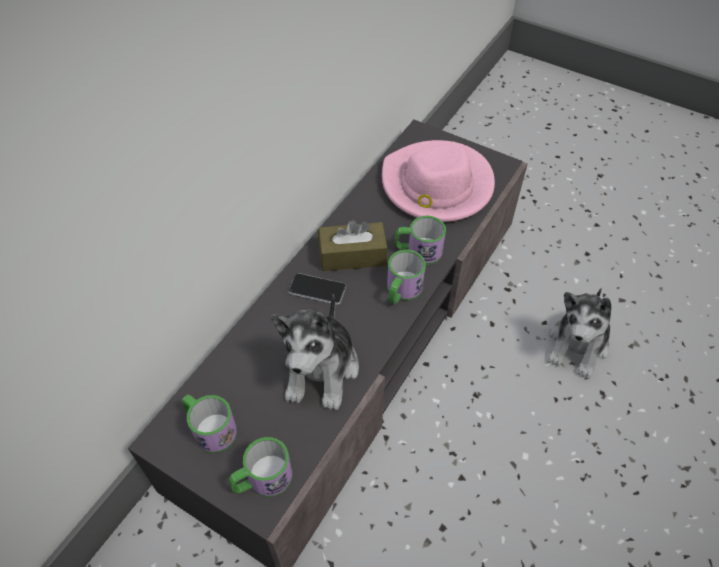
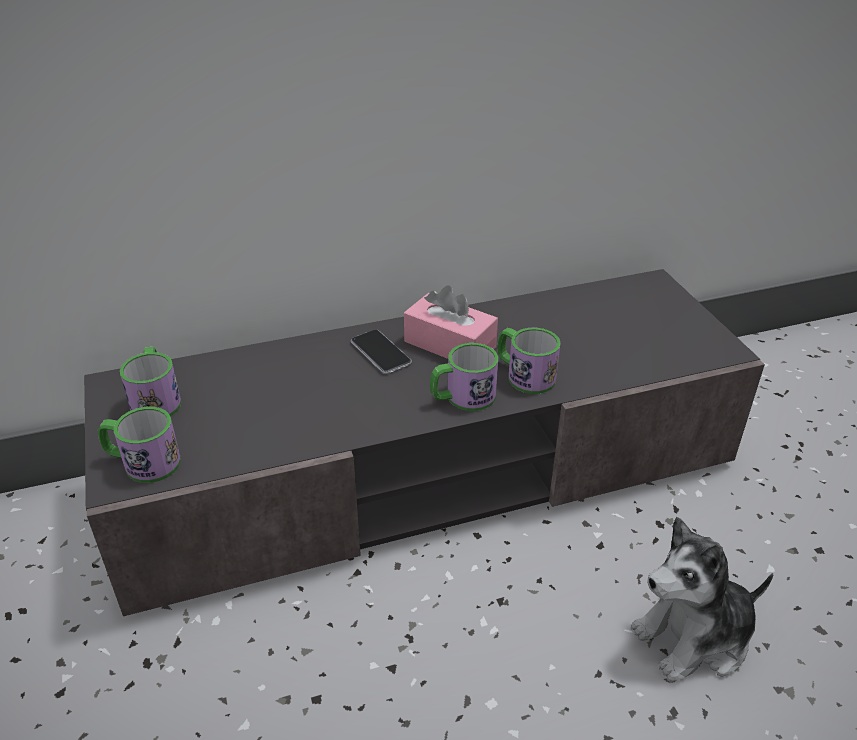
camera: 40 degrees right, 15 degrees down
plush toy [271,294,359,411] -> none
brown tissue box [318,220,388,271] -> pink tissue box [404,286,498,359]
pink hat [382,140,495,222] -> none

